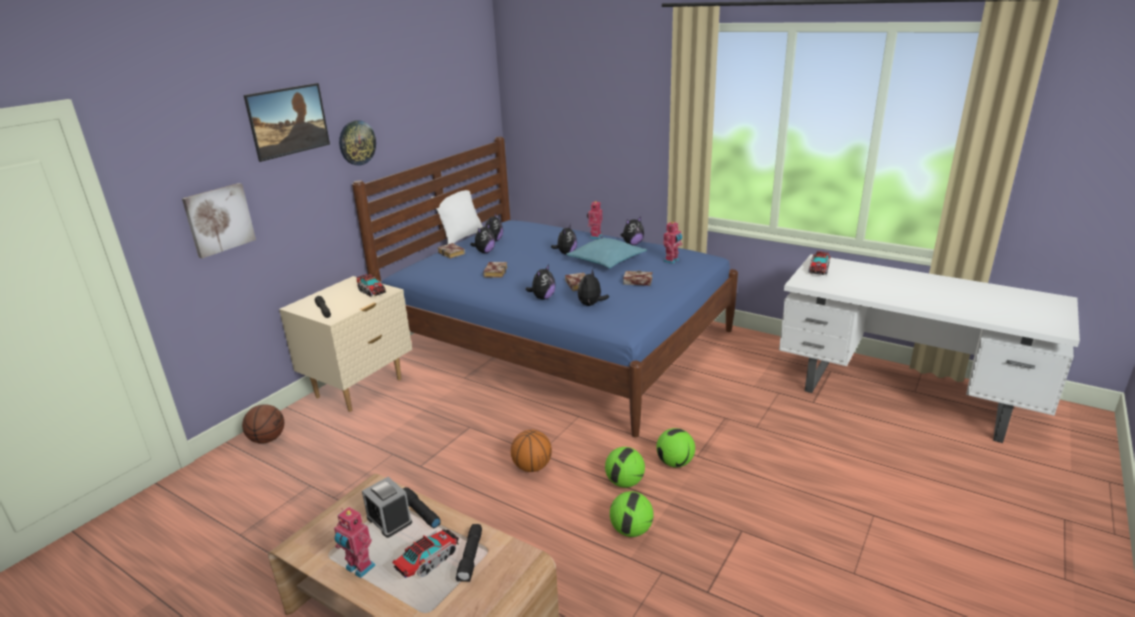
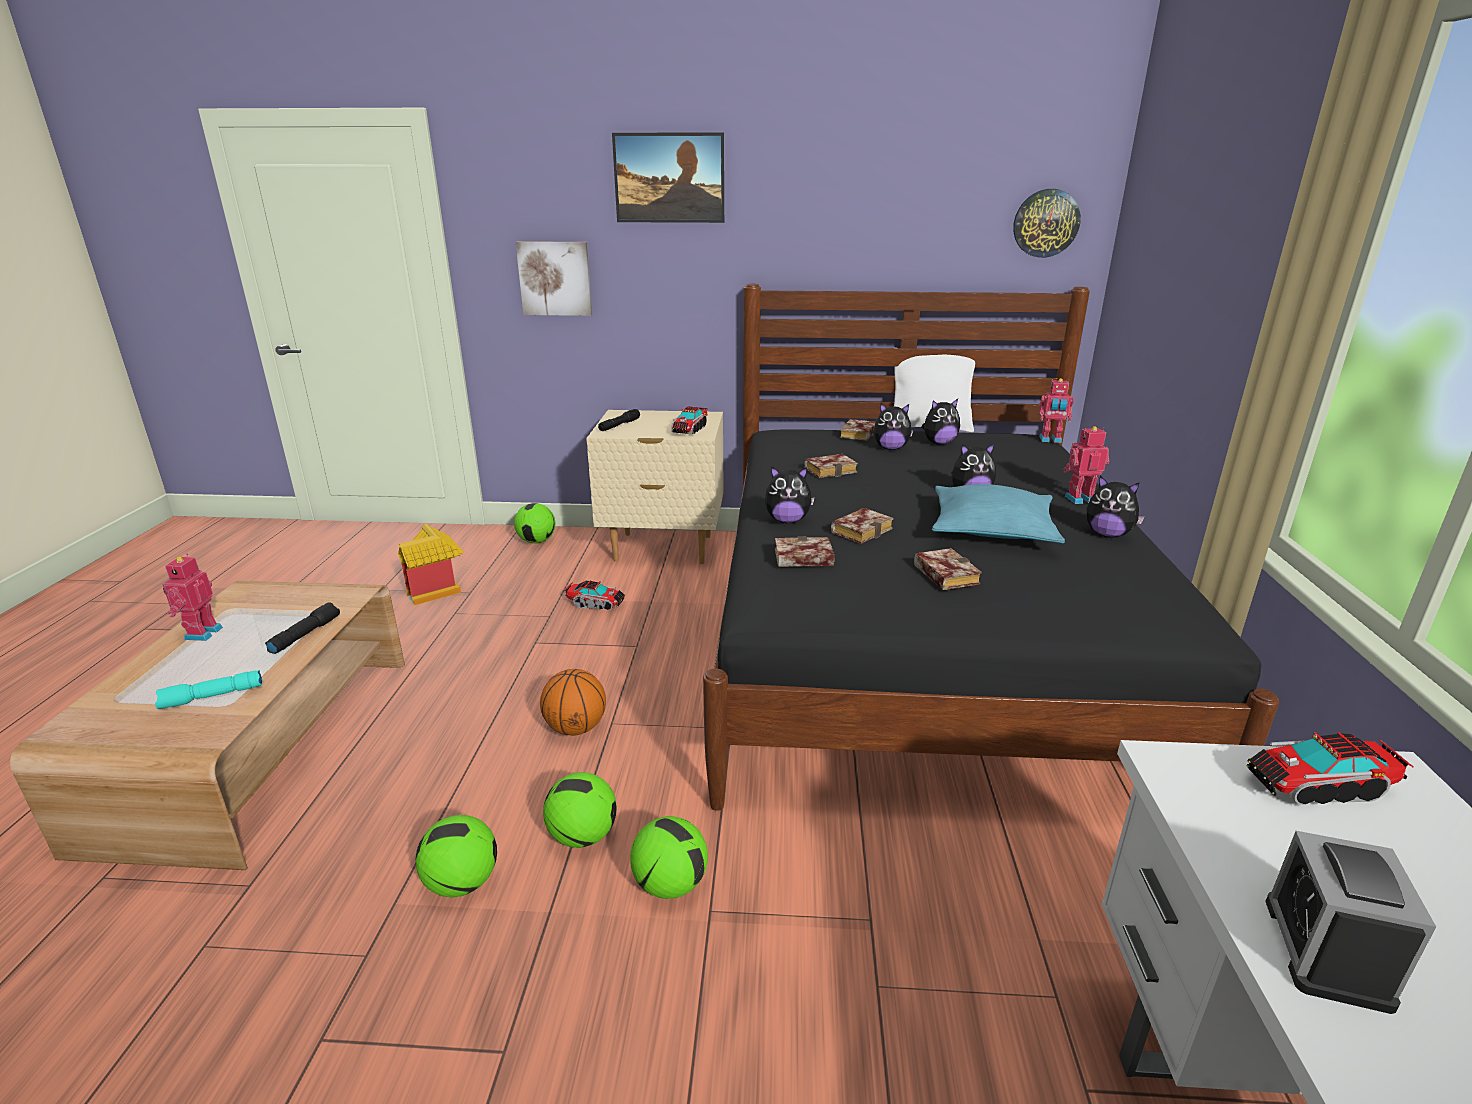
camera: 60 degrees right, 0 degrees up
basketball [242,404,284,443] -> football [514,503,555,543]
wall clock [339,120,376,165] -> wall clock moved to [1013,189,1081,258]
blue bed [352,137,738,437] -> black bed [703,284,1279,811]
alarm clock [362,477,412,538] -> alarm clock moved to [1265,831,1436,1014]
toy truck [392,529,459,578] -> toy truck moved to [564,580,625,610]
black flashlight [456,524,482,582] -> turquoise flashlight [155,670,263,709]
plush toy [578,269,609,306] -> book [775,536,834,567]
toy robot [663,221,682,264] -> toy robot moved to [1039,378,1074,443]
none -> toy house [398,524,463,605]

